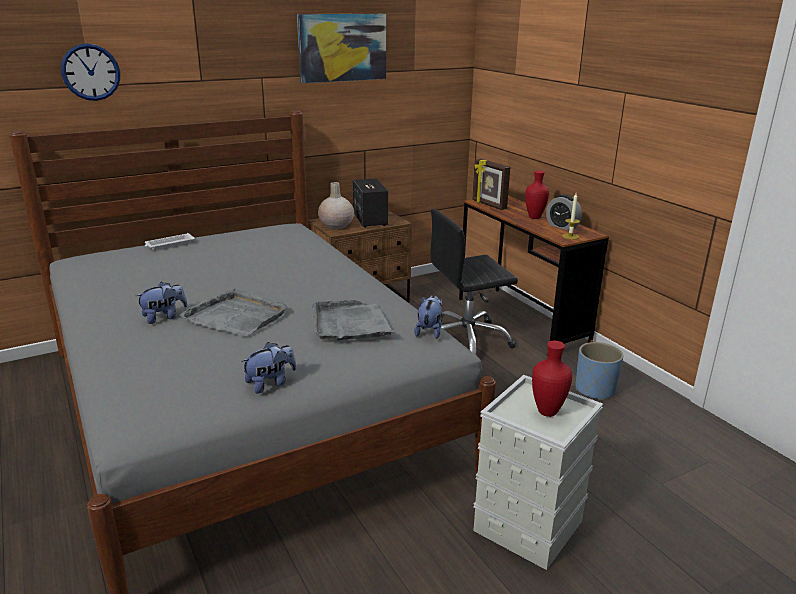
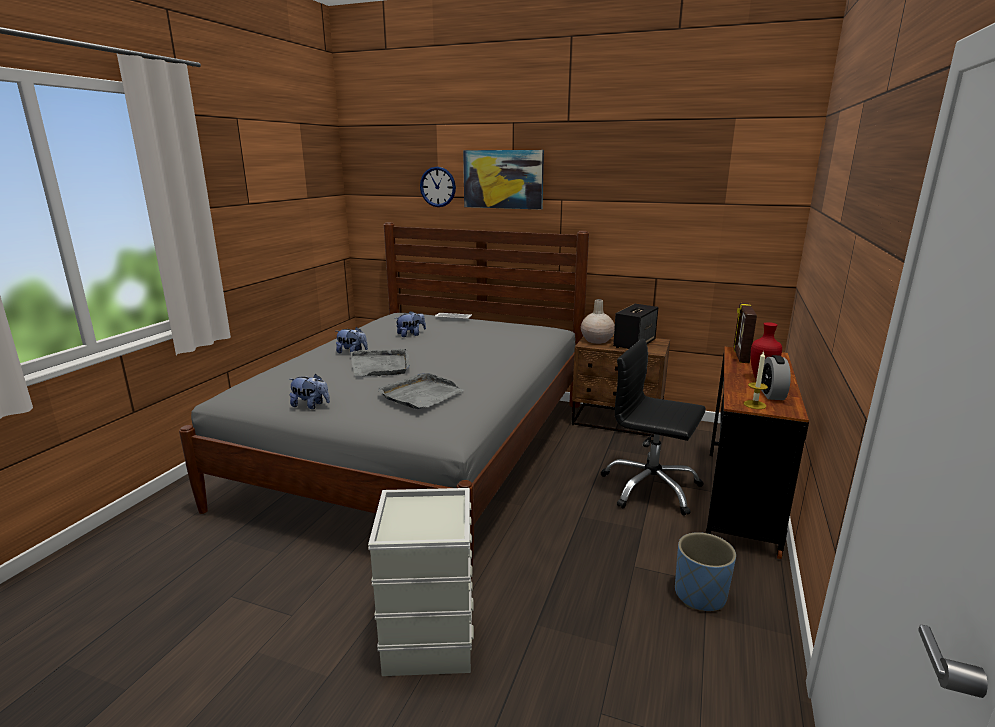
camera: 50 degrees right, 5 degrees down
picture [297,14,386,83] -> picture moved to [463,150,544,210]
plush toy [414,295,442,339] -> plush toy moved to [396,311,426,337]
red vase [532,341,572,417] -> none

